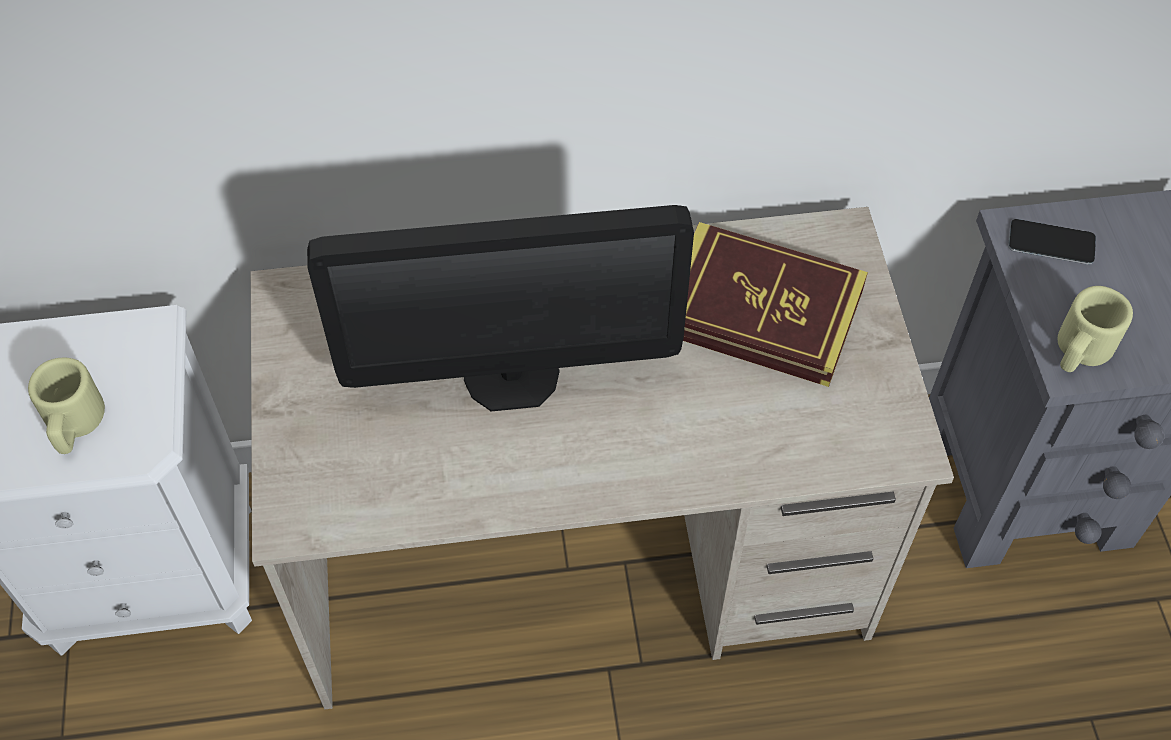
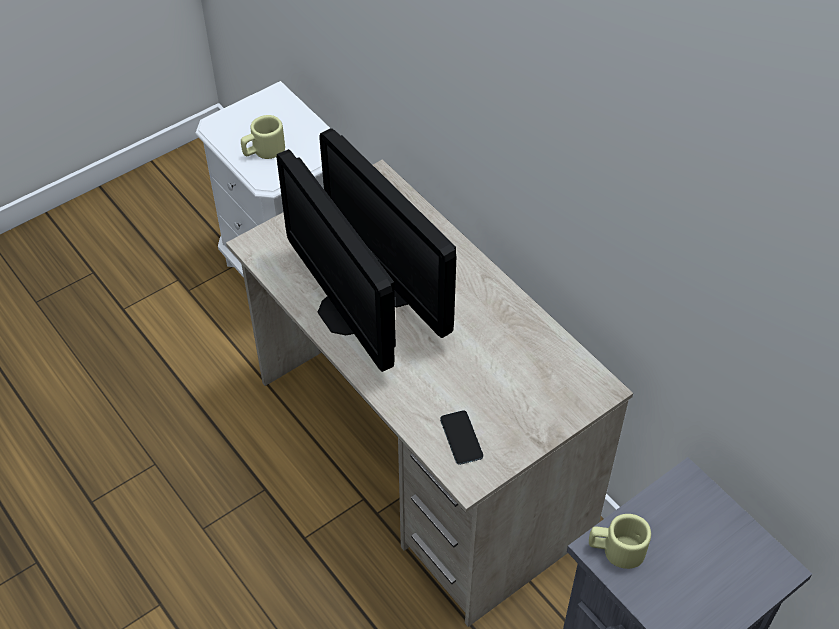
camera: 60 degrees right, 5 degrees down
book [683,222,868,387] -> none
phone [1008,219,1096,265] -> phone moved to [440,410,483,465]
none -> monitor [277,149,396,372]

